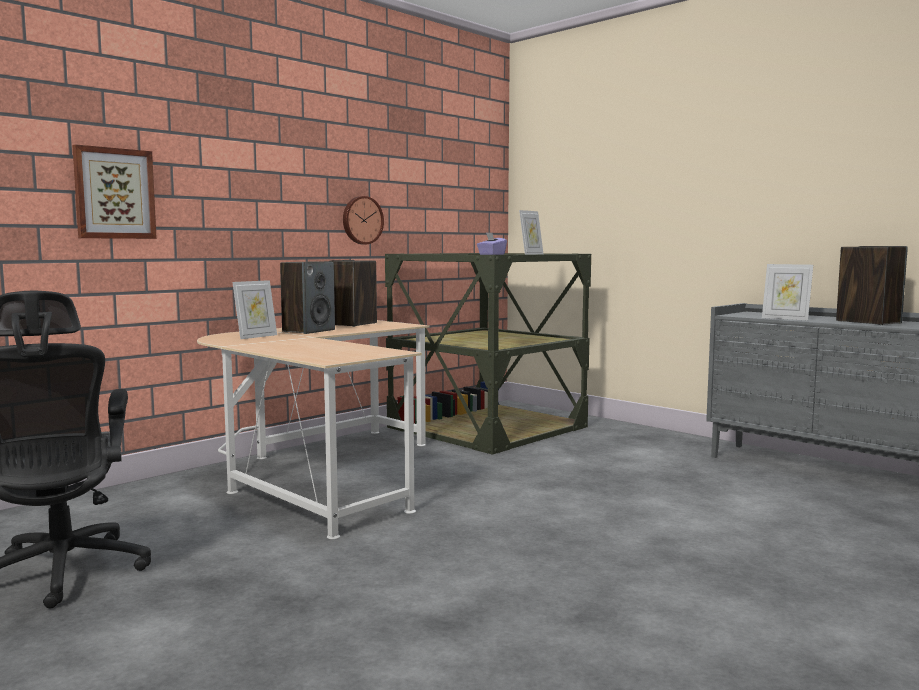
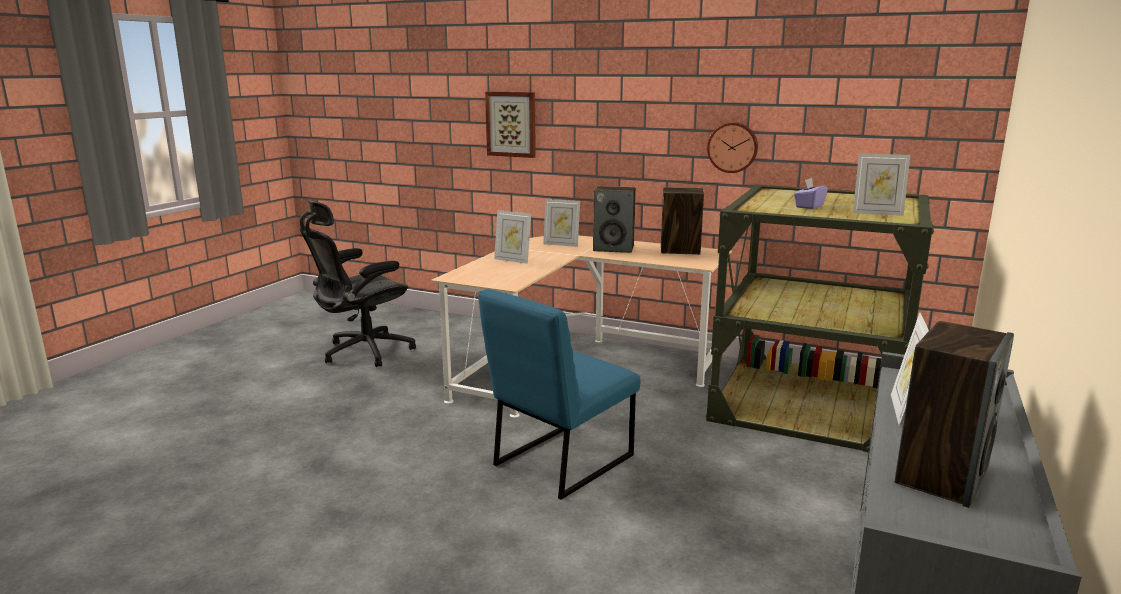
camera: 70 degrees right, 10 degrees up
none -> blue chair [478,289,640,500]
none -> picture frame [494,210,531,264]

